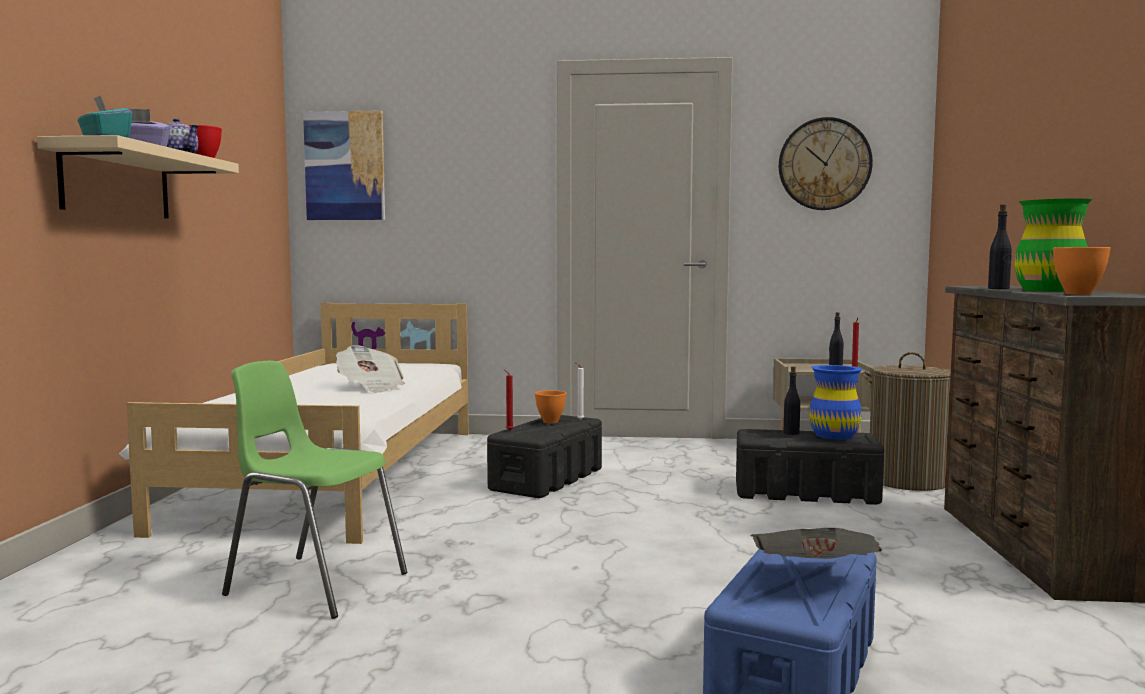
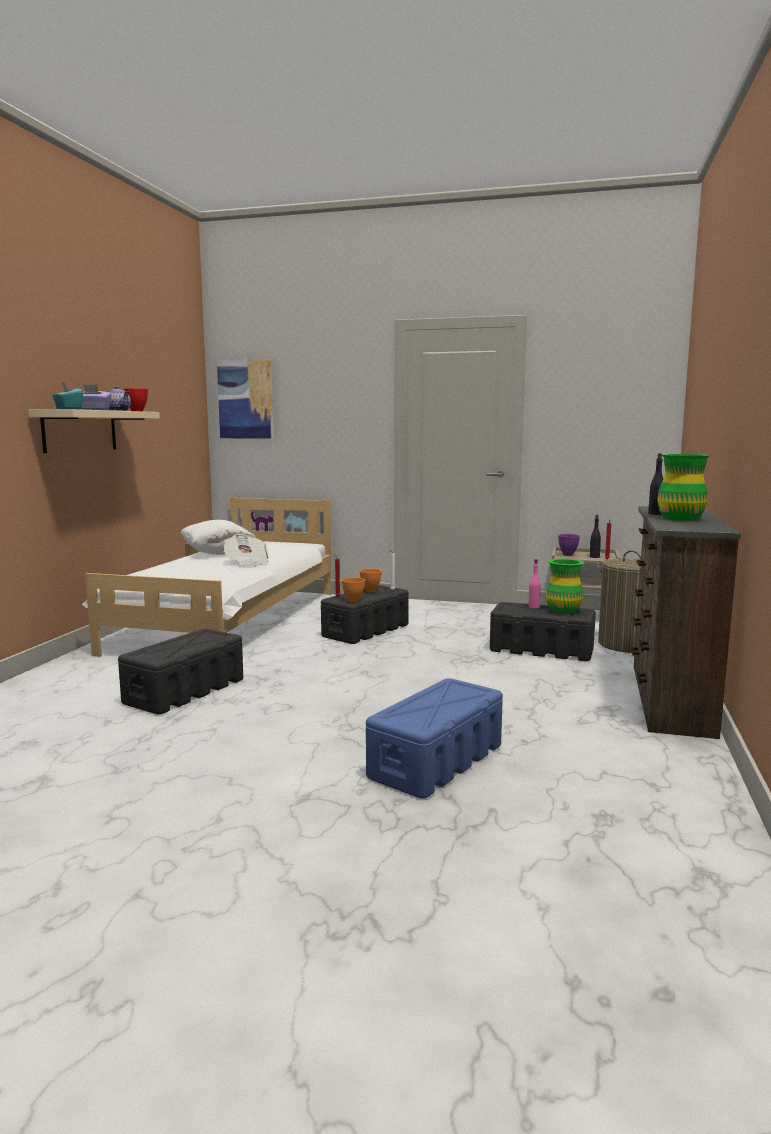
camera: 10 degrees right, 5 degrees up
green chair [222,361,407,619] -> black storage box [118,629,243,714]
newspaper [751,528,883,559] -> none
wall clock [779,117,873,210] -> none
black bottle [784,367,800,435] -> pink bottle [528,559,541,608]
blue vase [809,365,862,440] -> green vase [546,559,585,614]
orange bowl [1053,247,1111,295] -> orange bowl moved to [342,577,365,603]
none -> white pillow [180,520,256,555]
none -> purple bowl [558,534,580,556]

